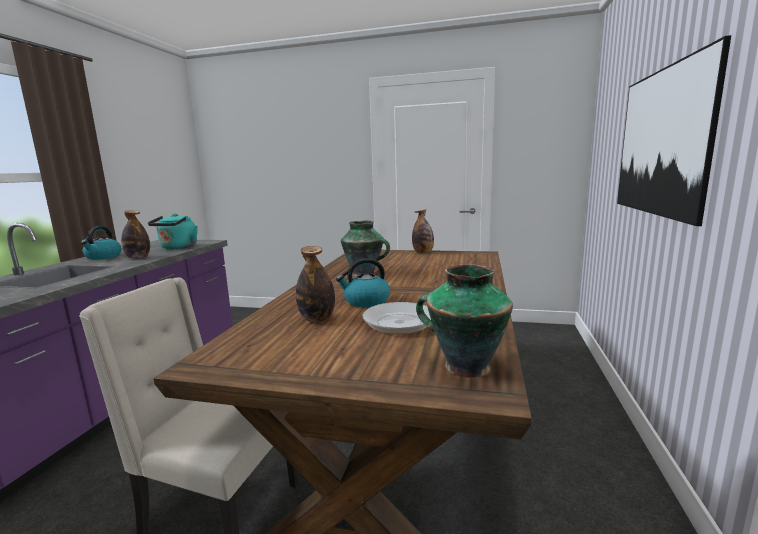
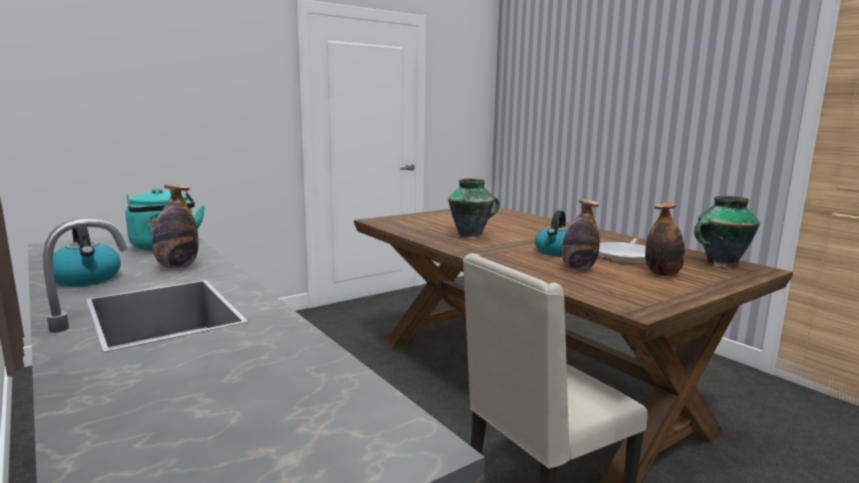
camera: 50 degrees left, 0 degrees up
bottle [412,210,434,253] -> bottle moved to [645,202,685,276]
picture [617,35,731,226] -> none

